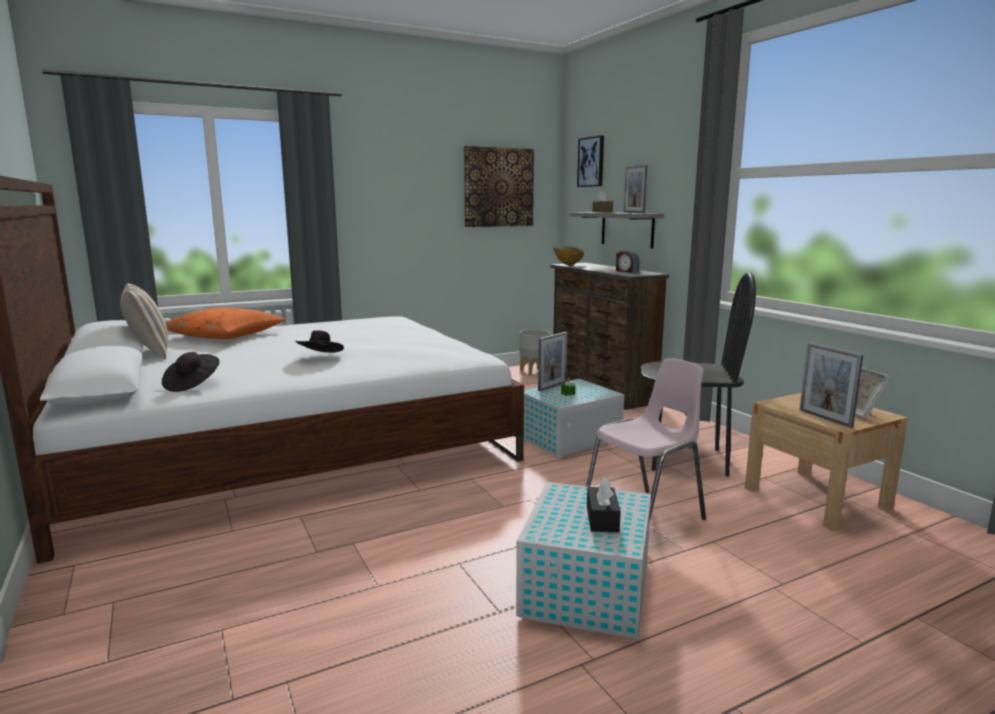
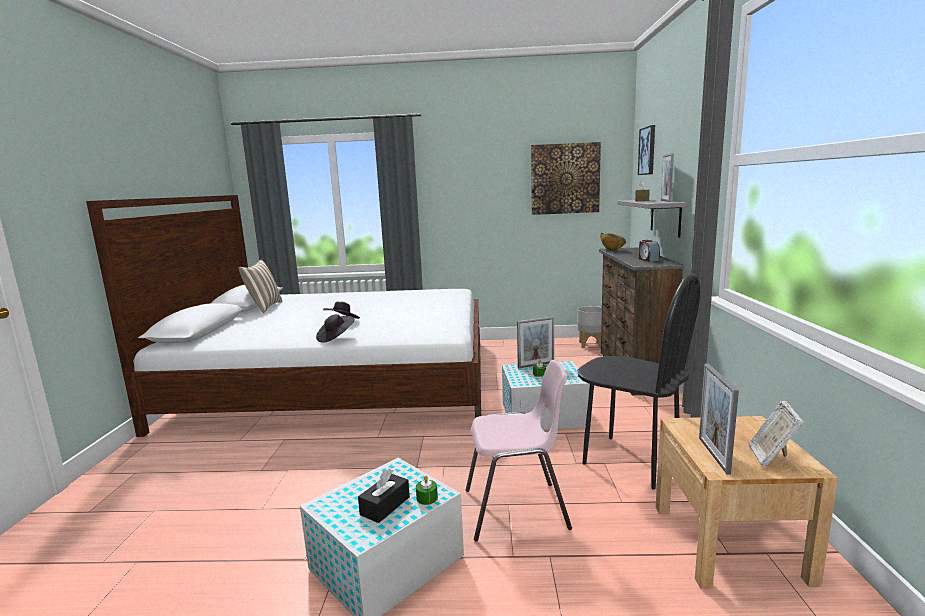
camera: 30 degrees right, 0 degrees up
black hat [162,352,220,392] -> black hat moved to [316,314,355,343]
orange pillow [165,308,286,339] -> none
none -> green candle [416,475,438,505]

